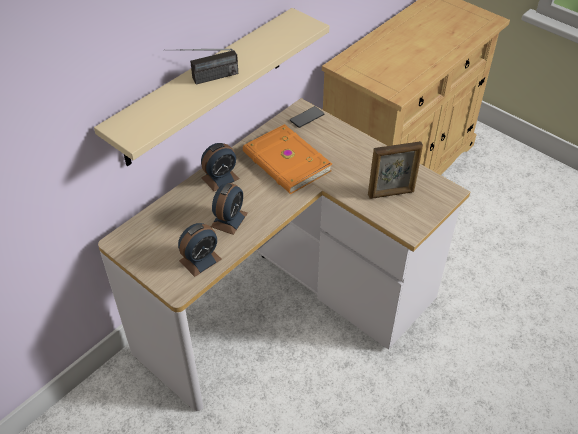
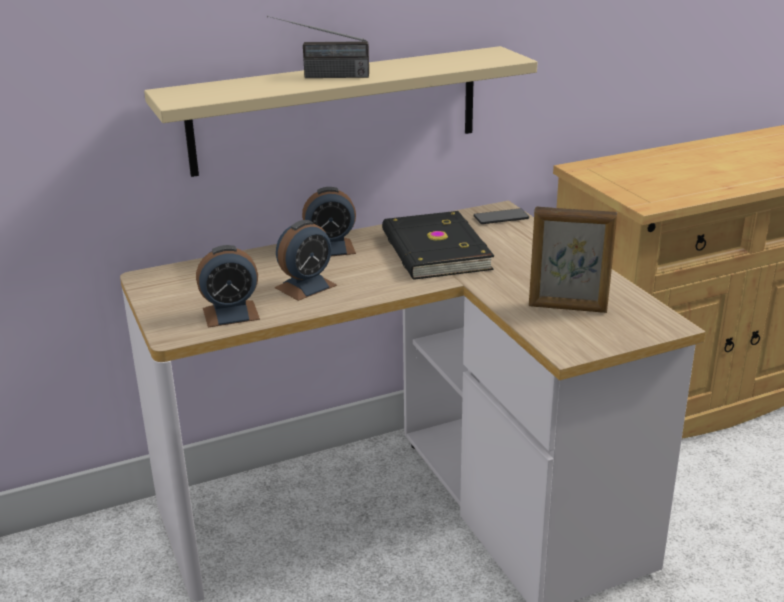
camera: 25 degrees right, 20 degrees down
orange book [243,124,332,194] -> black book [382,211,494,280]

